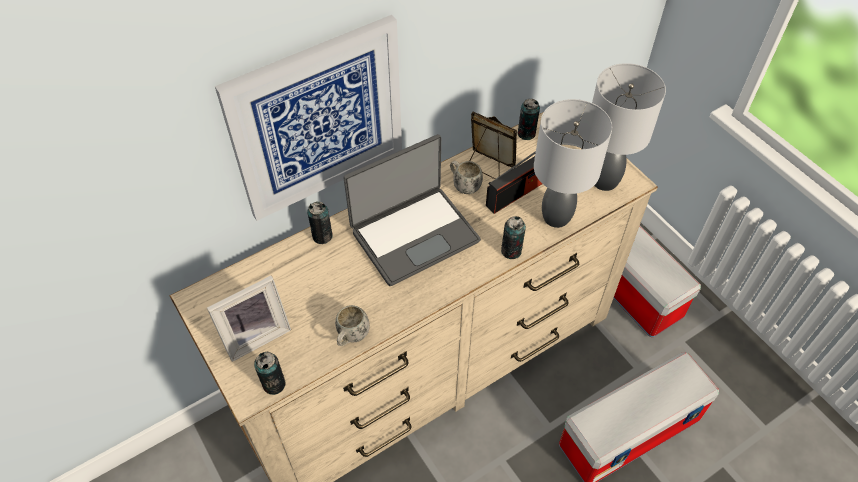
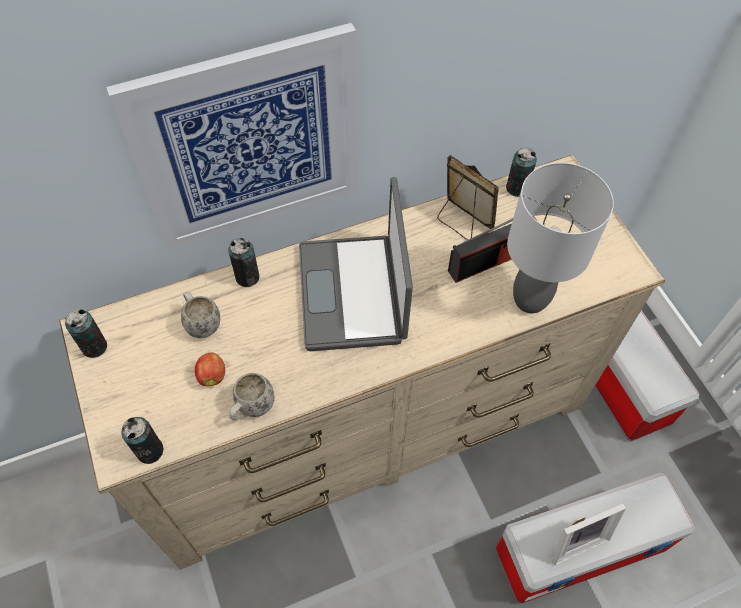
camera: 10 degrees right, 5 degrees up
picture frame [207,276,291,362] -> picture frame moved to [552,504,626,565]
laptop [344,134,481,286] -> laptop turned 105 degrees clockwise [299,177,413,351]
white mug [450,161,483,194] -> white mug moved to [181,292,220,338]
can [501,216,526,259] -> can moved to [65,309,107,358]
grey table lamp [592,63,666,191] -> none
none -> apple [195,353,225,386]

